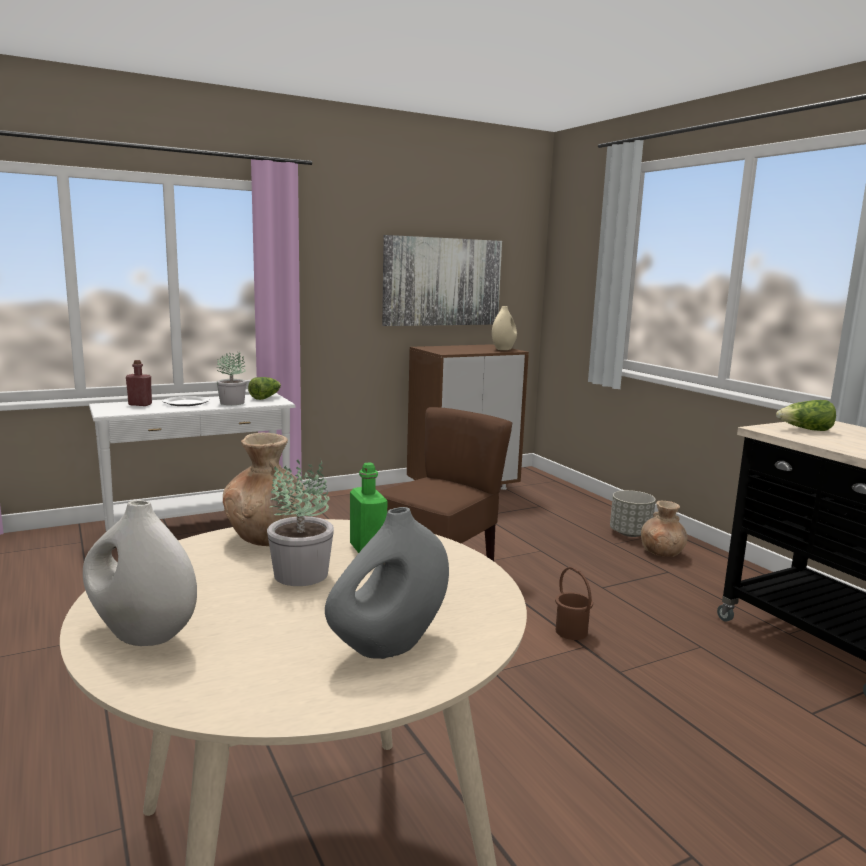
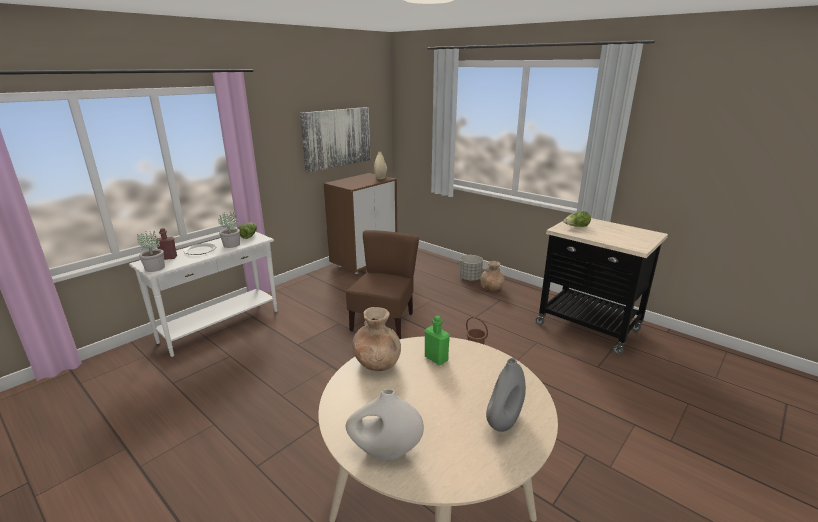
camera: 20 degrees left, 10 degrees up
potted plant [267,460,334,586] -> potted plant moved to [137,230,165,272]

